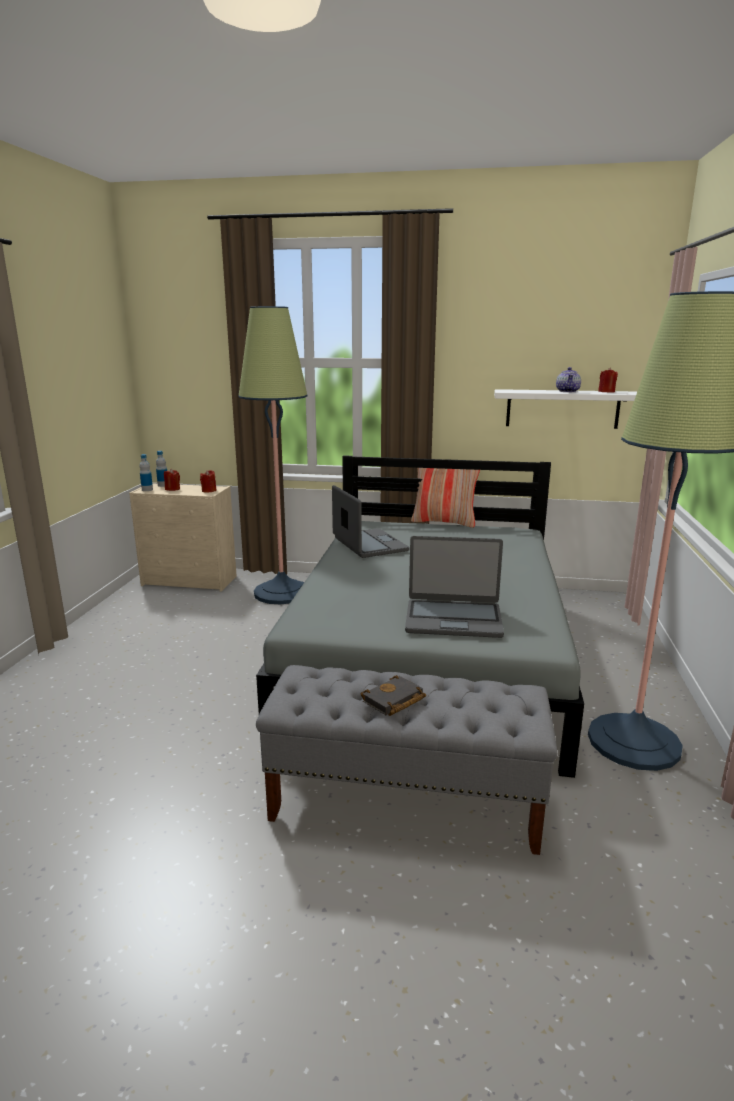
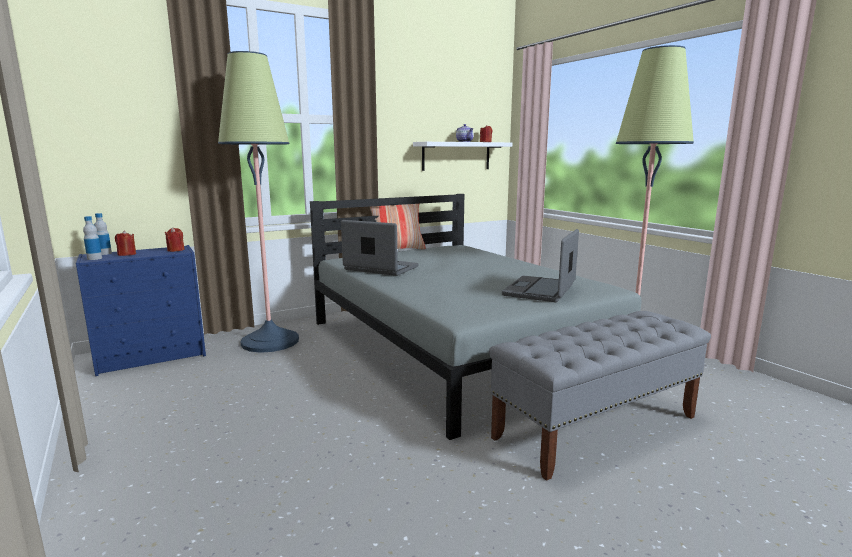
camera: 40 degrees left, 5 degrees down
beige dresser [129,483,237,592] -> blue dresser [76,245,206,376]
black book [361,675,426,716] -> none
laptop [405,536,504,638] -> laptop turned 150 degrees clockwise [502,229,579,302]

